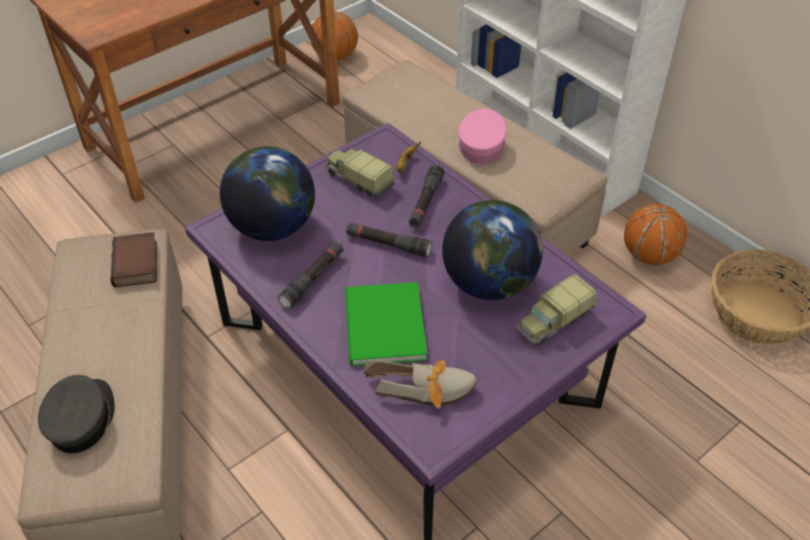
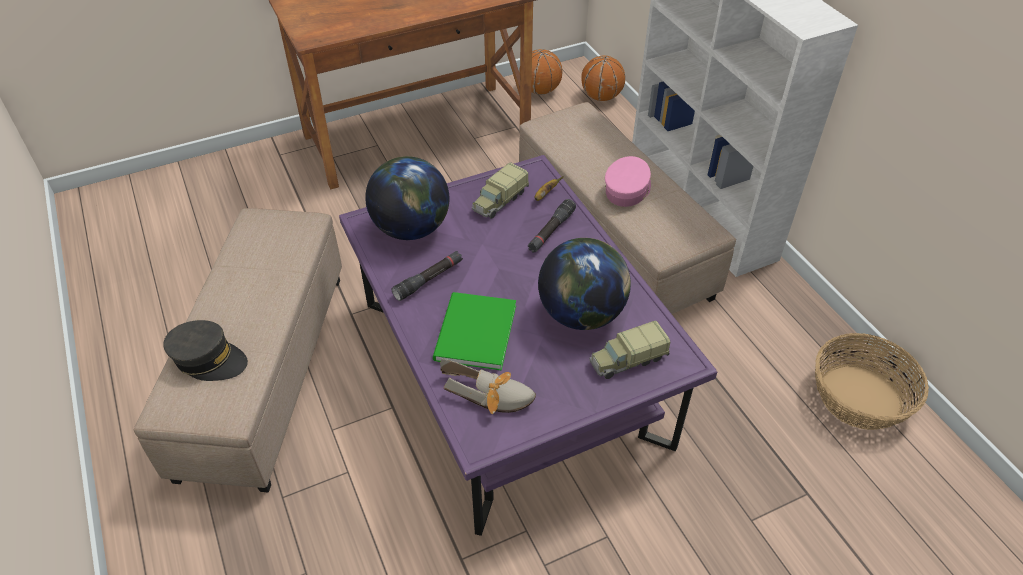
camera: 15 degrees right, 0 degrees up
grey cap [38,375,115,453] -> grey cap turned 90 degrees clockwise [163,320,248,381]
book [111,232,157,288] -> none
toy truck [325,149,394,198] -> toy truck turned 105 degrees counterclockwise [472,162,529,219]
black flashlight [346,223,432,257] -> none
basketball [624,204,687,265] -> basketball moved to [581,56,625,101]

